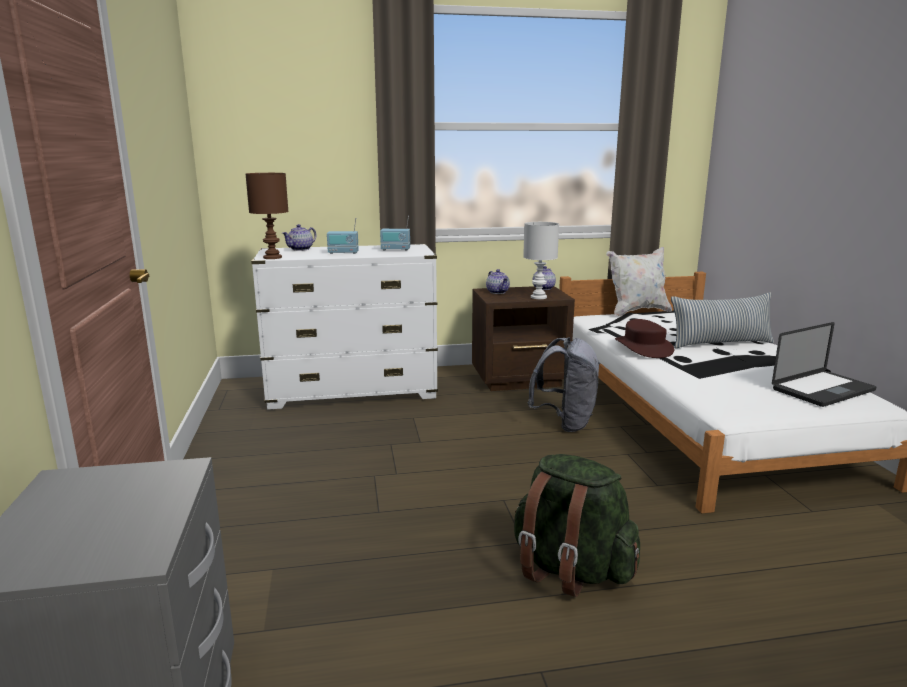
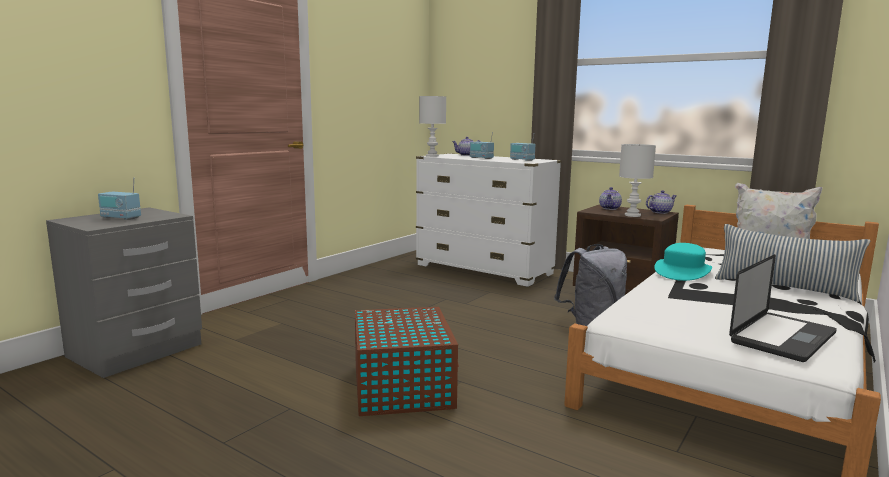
camera: 45 degrees right, 5 degrees down
brown table lamp [246,173,289,259] -> white table lamp [419,96,446,157]
green backpack [514,454,640,597] -> brown storage box [355,307,459,416]
brown hat [615,319,674,358] -> turquoise hat [654,243,712,281]
laptop [772,322,877,407] -> laptop turned 60 degrees counterclockwise [729,254,837,362]
none -> radio [98,177,141,220]

